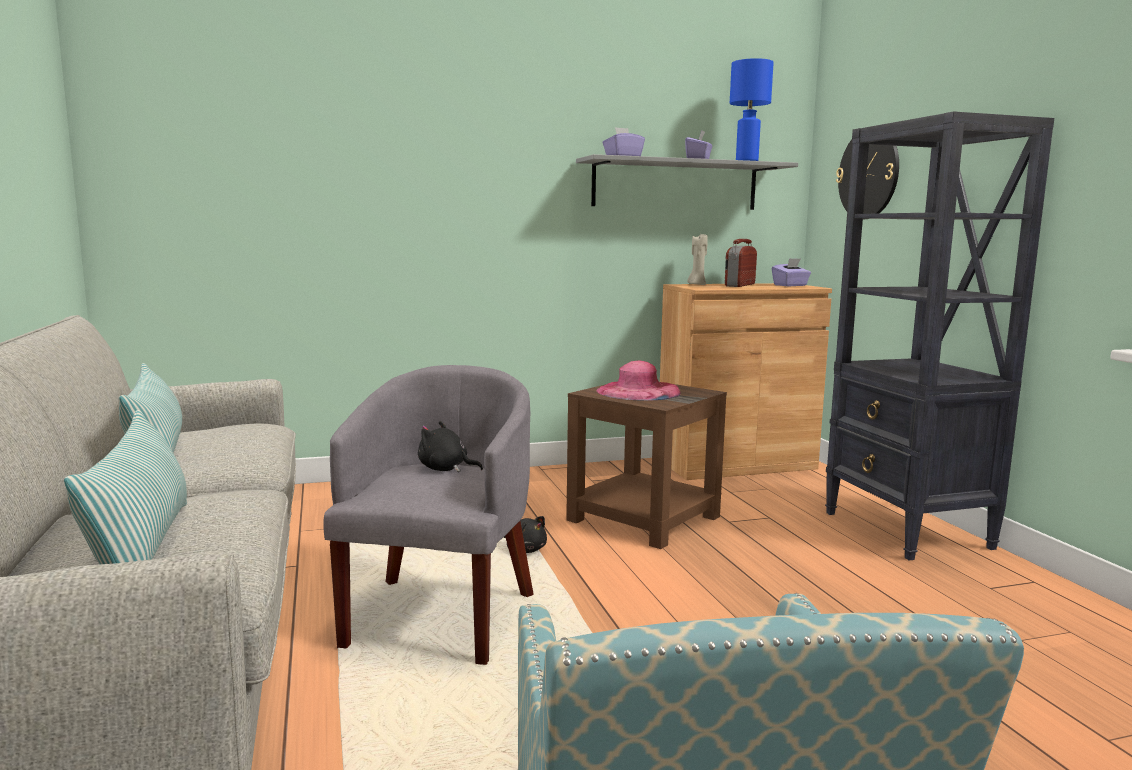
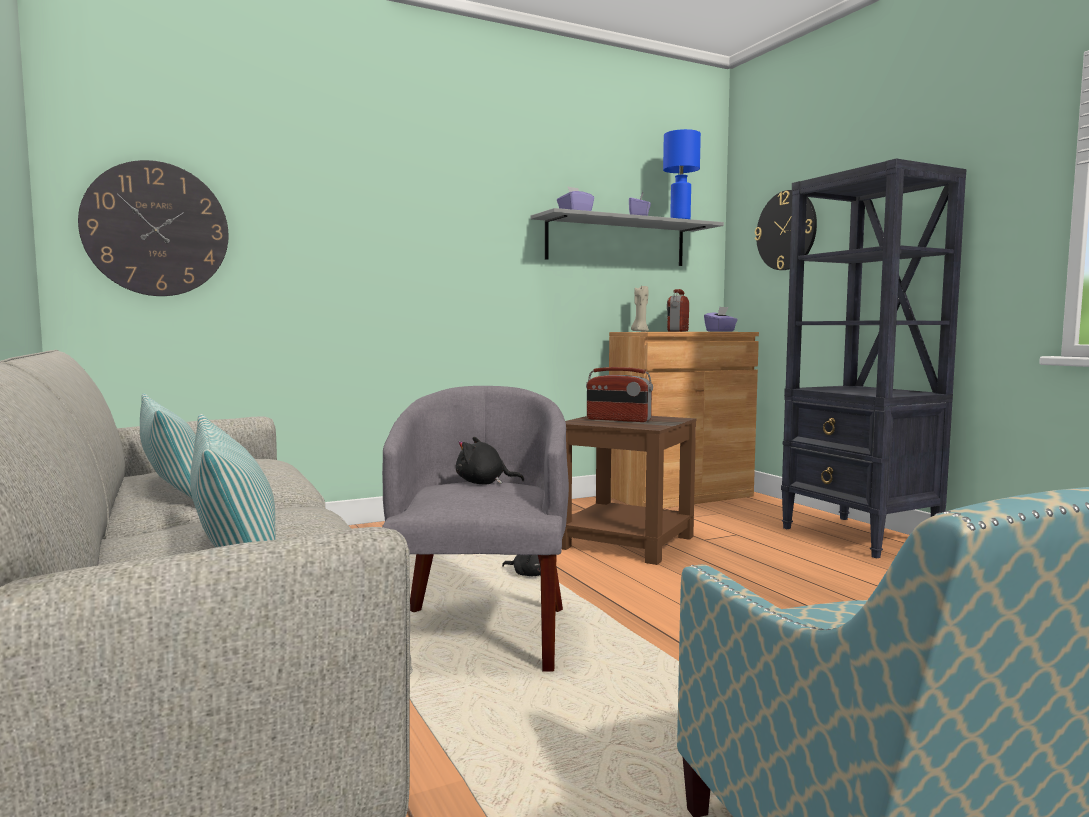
camera: 10 degrees left, 5 degrees down
pink hat [596,361,680,401] -> radio [586,367,653,422]
none -> wall clock [78,160,229,296]

